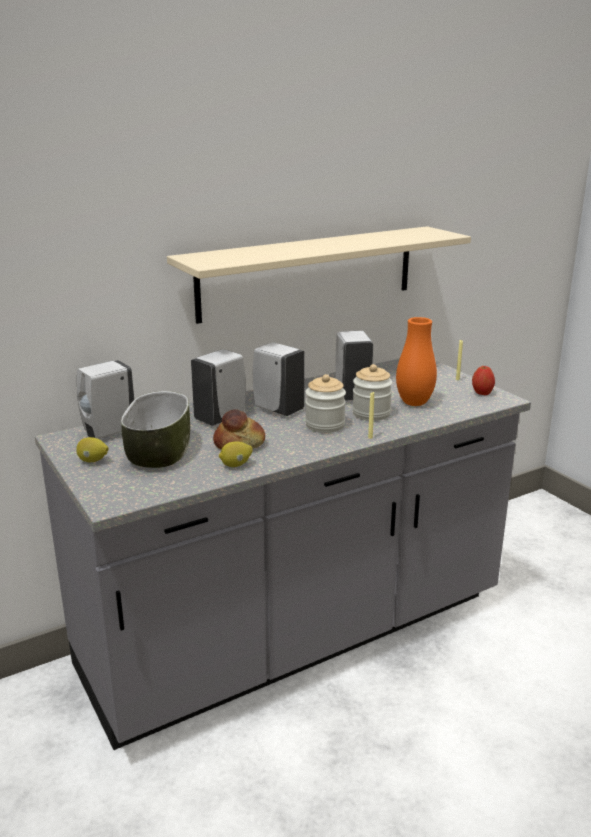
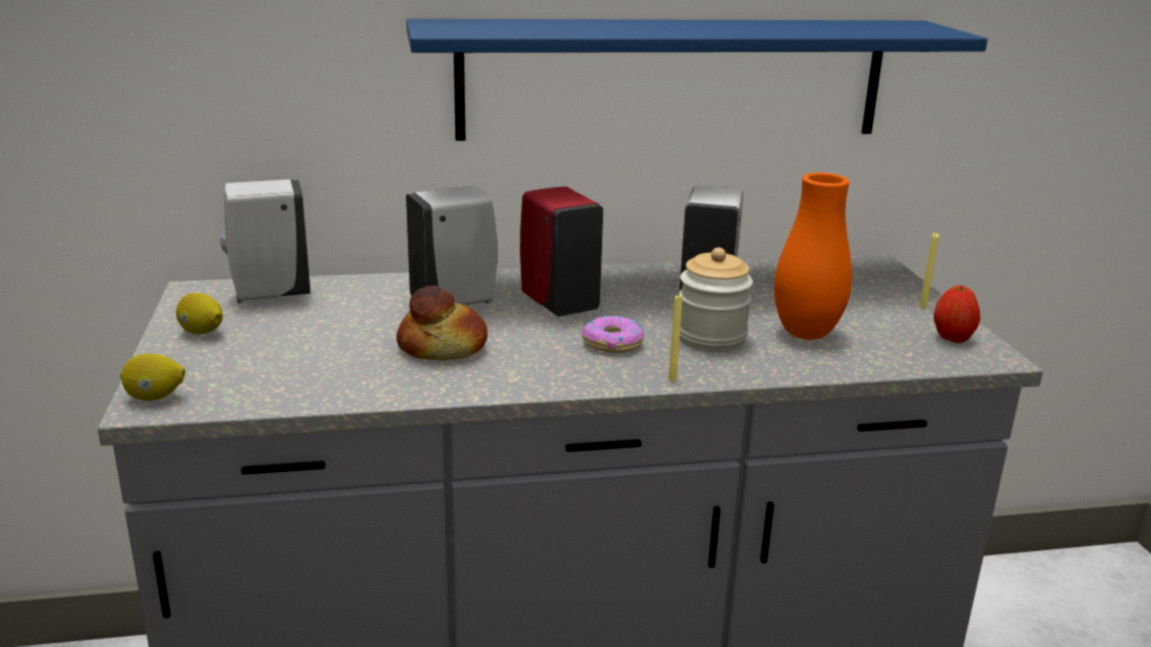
camera: 20 degrees right, 0 degrees up
bowl [121,391,190,468] -> none
beige shelf [167,226,471,324] -> blue shelf [406,19,988,141]
lemon [219,441,253,467] -> lemon moved to [120,354,185,401]
white soap dispenser [253,342,305,416] -> red soap dispenser [520,186,603,316]
jar [305,374,346,433] -> donut [582,315,644,353]

